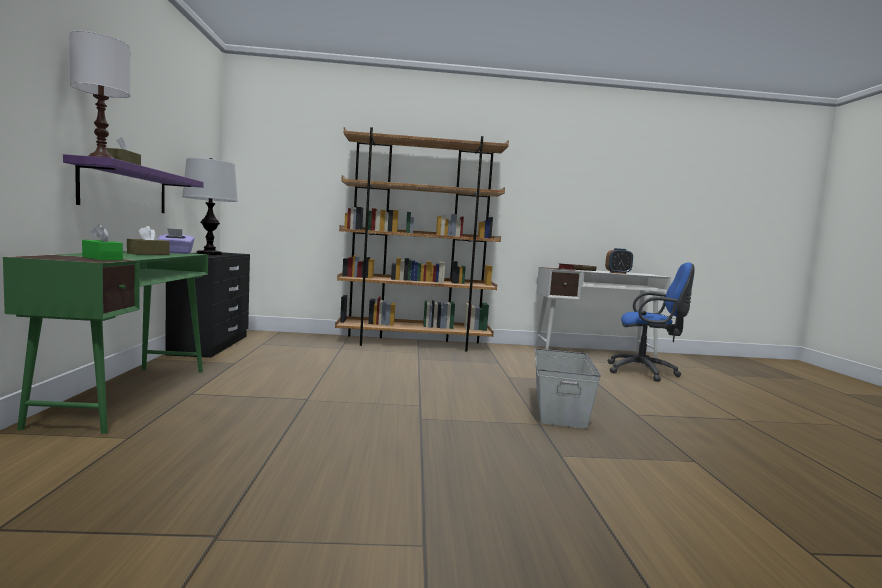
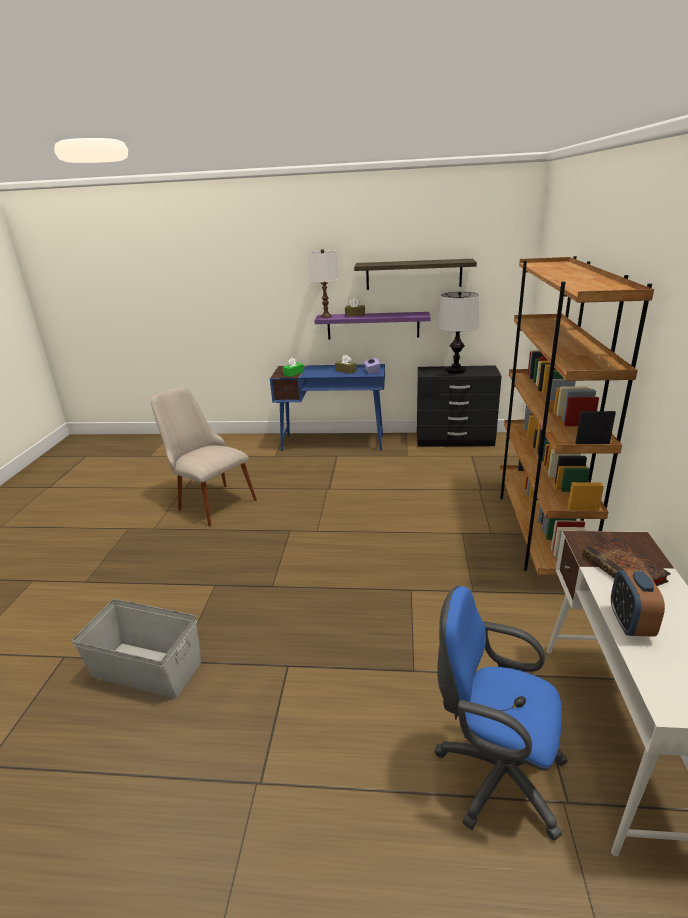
camera: 100 degrees right, 20 degrees up
green desk [3,251,208,434] -> blue desk [270,364,385,451]
grey storage box [535,348,601,429] -> grey storage box moved to [72,599,201,698]
blue office chair [608,263,695,382] -> blue office chair turned 90 degrees clockwise [434,586,568,840]
none -> beige chair [151,387,257,527]
none -> shelf [354,259,477,290]

